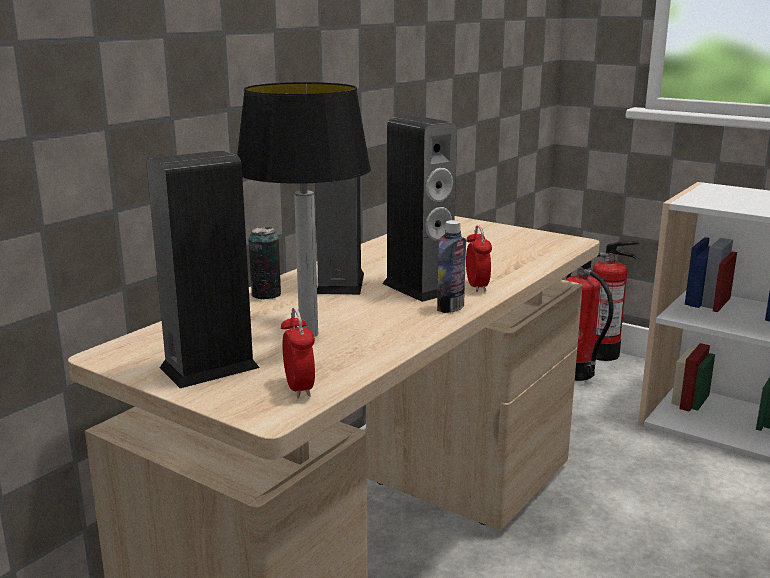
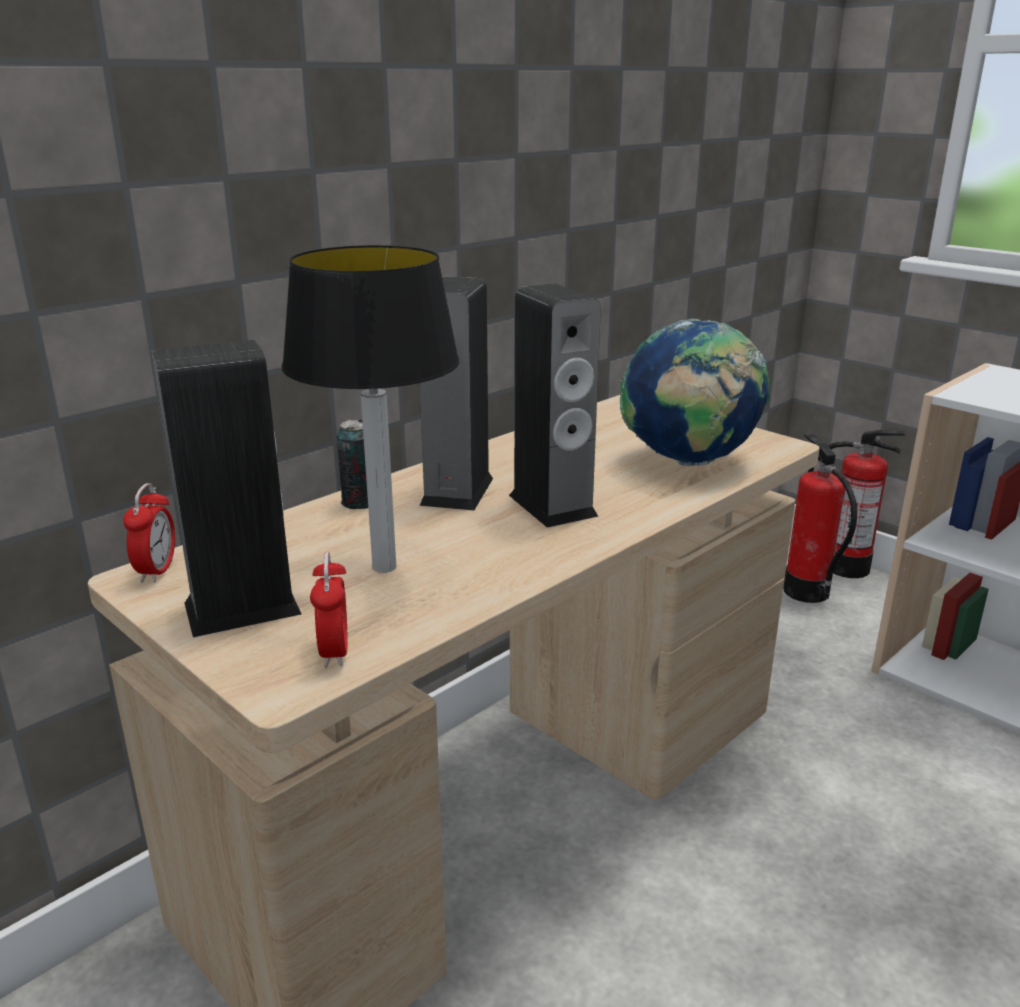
camera: 10 degrees right, 5 degrees up
bottle [437,220,466,313] -> none
alarm clock [466,225,492,292] -> alarm clock moved to [123,483,175,582]
none -> globe [620,318,770,466]

